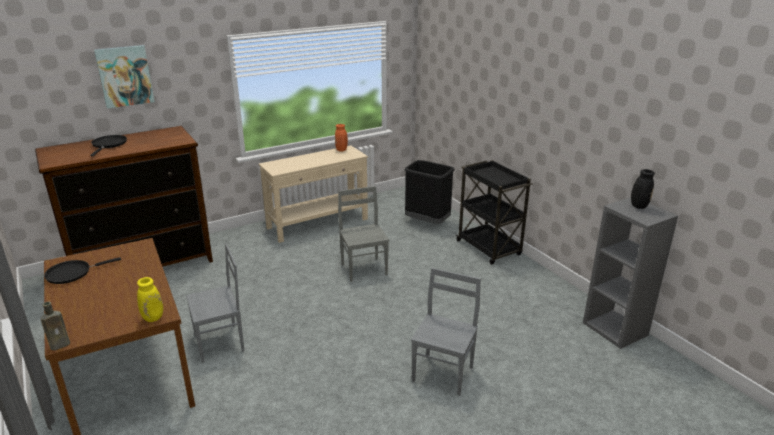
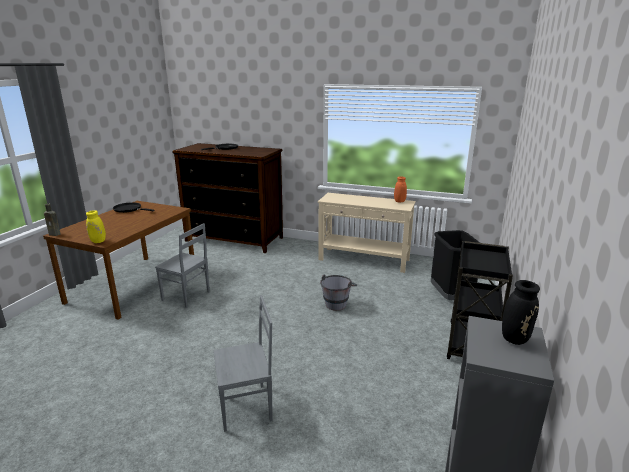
camera: 50 degrees right, 5 degrees down
picture [94,45,155,109] -> none
grey chair [338,186,389,282] -> grey bucket [320,275,357,311]

